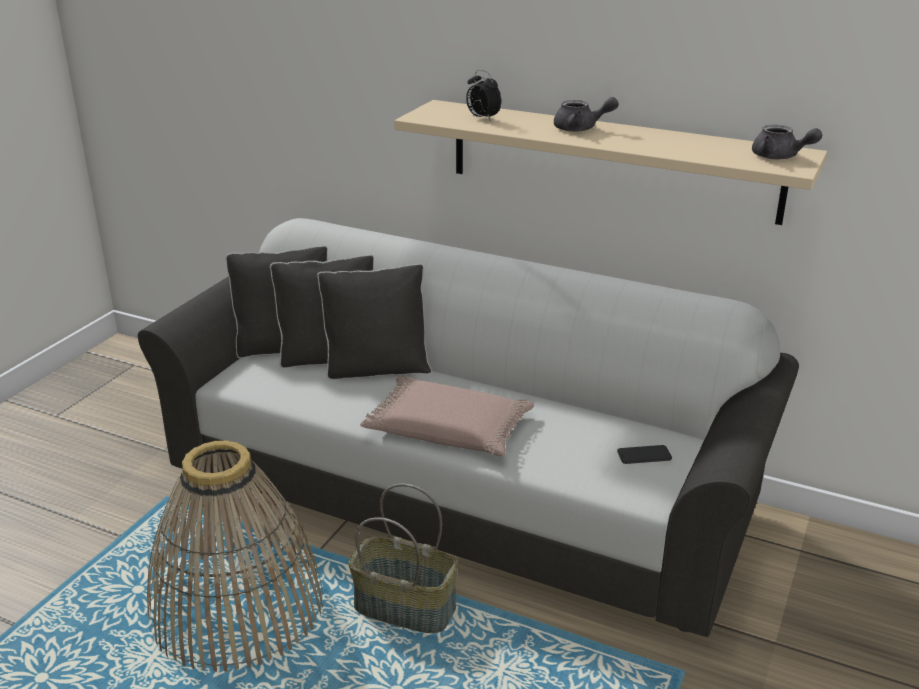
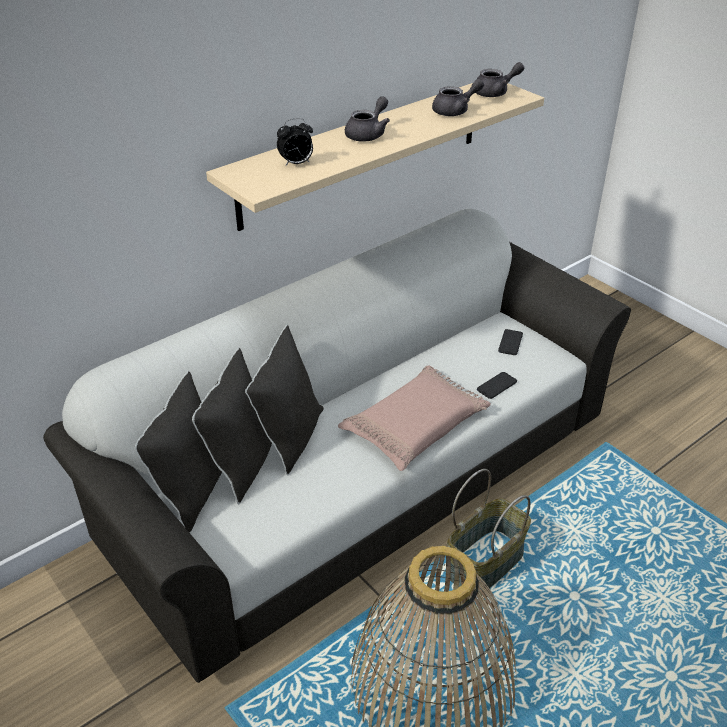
camera: 65 degrees left, 10 degrees up
none -> grey teapot [432,79,484,116]
none -> phone [477,372,517,399]

